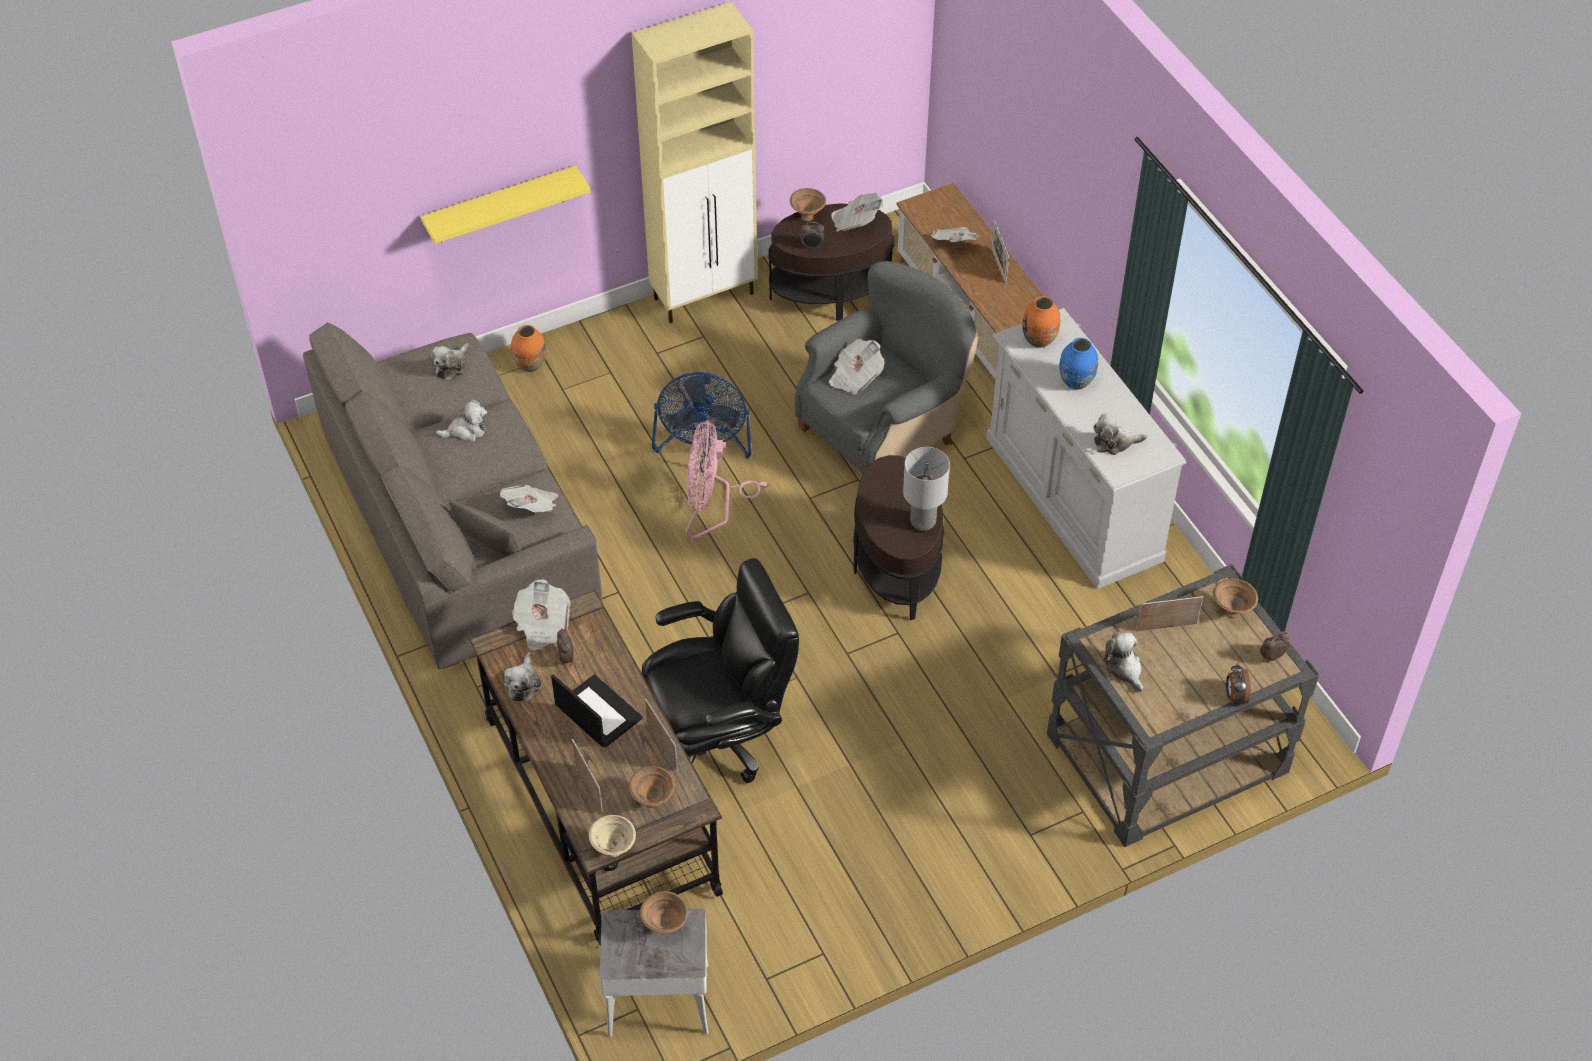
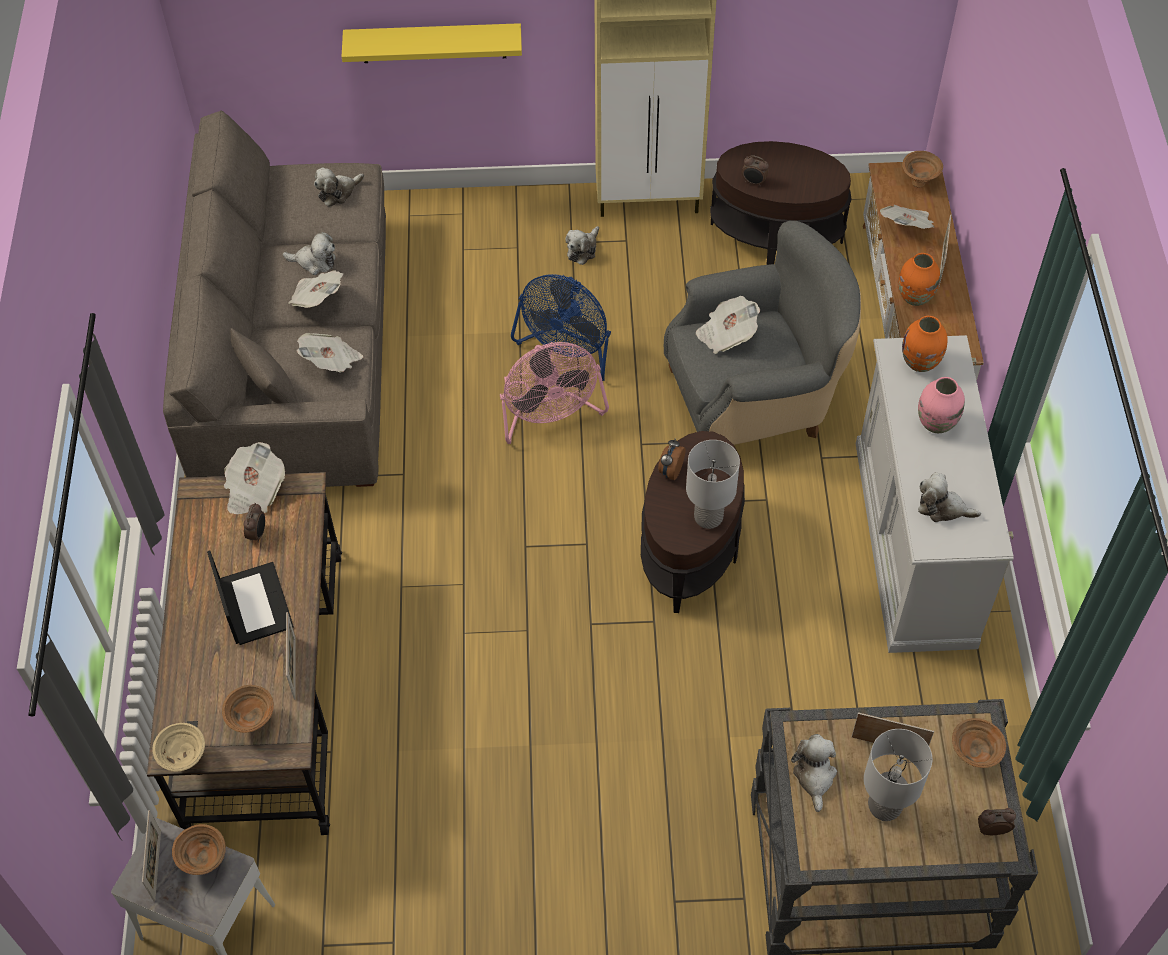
camera: 25 degrees right, 5 degrees up
plush toy [504,652,541,702] -> plush toy moved to [565,226,599,265]
orange vase [511,325,546,372] -> orange vase moved to [898,253,940,306]
picture frame [572,739,603,813] -> picture frame moved to [142,810,161,902]
black office chair [642,558,799,783] -> none
pink fan [686,420,768,541] -> pink fan turned 135 degrees counterclockwise [500,341,609,444]
brown bowl [790,188,826,221] -> brown bowl moved to [902,151,943,188]
newspaper [831,193,883,232] -> newspaper moved to [288,270,343,308]
blue vase [1059,338,1098,390] -> pink vase [918,377,965,433]
alarm clock [1226,664,1251,704] -> alarm clock moved to [658,438,686,480]
none -> grey table lamp [864,729,932,821]

